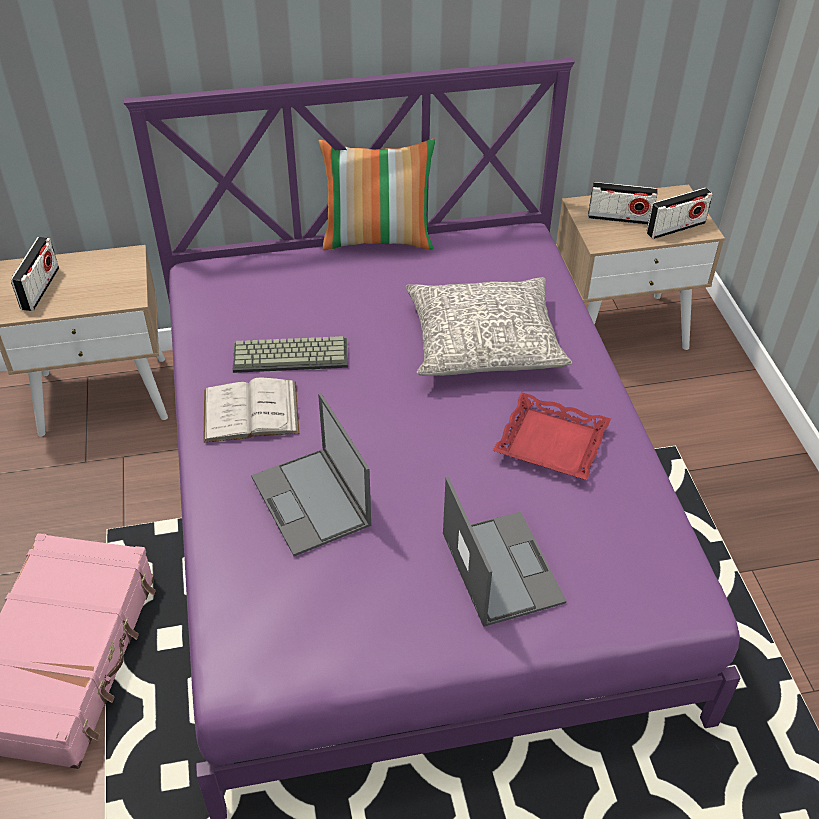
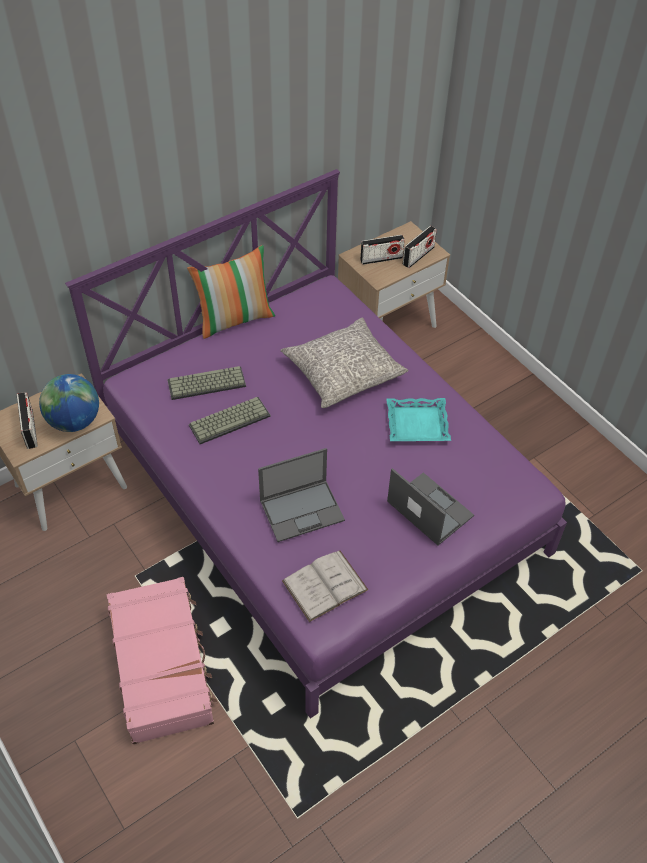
camera: 25 degrees left, 5 degrees up
white book [203,378,300,442] -> white book moved to [282,550,368,622]
laptop [251,393,371,556] -> laptop turned 60 degrees counterclockwise [258,448,345,542]
red tray [493,392,611,480] -> turquoise tray [386,398,451,441]
none -> globe [39,374,99,432]
none -> keyboard [167,366,246,400]

